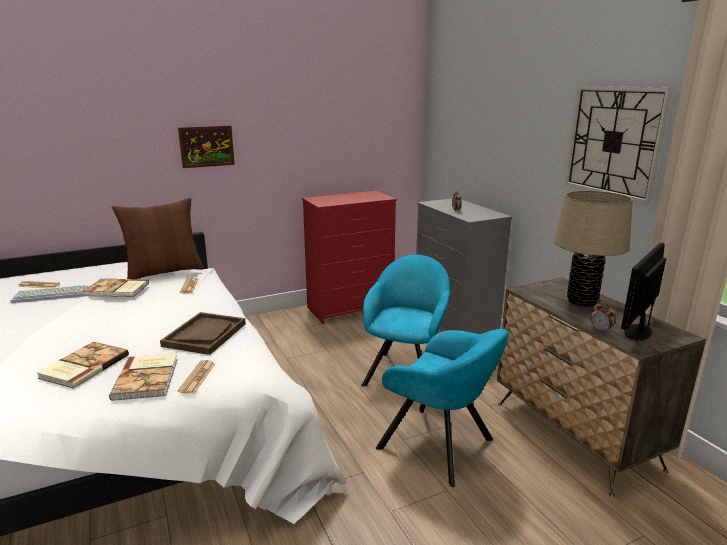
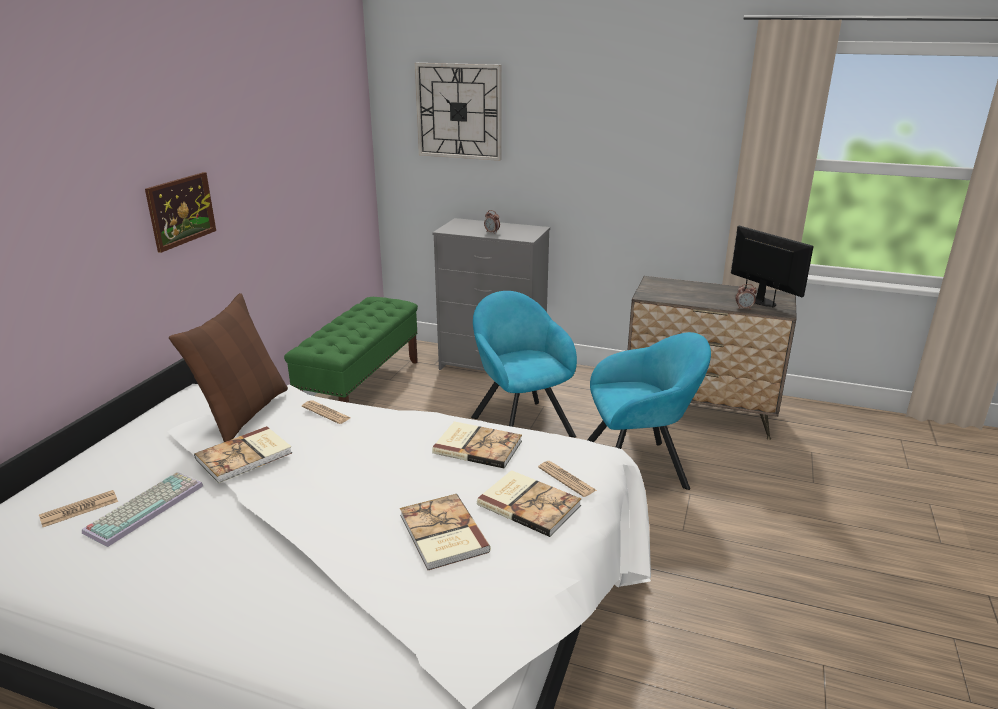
camera: 45 degrees left, 5 degrees up
brown tray [160,312,246,355] -> book [432,421,522,469]
red dresser [302,191,397,324] -> green bench [284,297,418,403]
beige table lamp [554,191,633,307] -> none
wall clock [565,86,673,204] -> wall clock moved to [415,63,502,161]
monitor [621,243,666,341] -> monitor turned 150 degrees clockwise [731,226,814,307]

